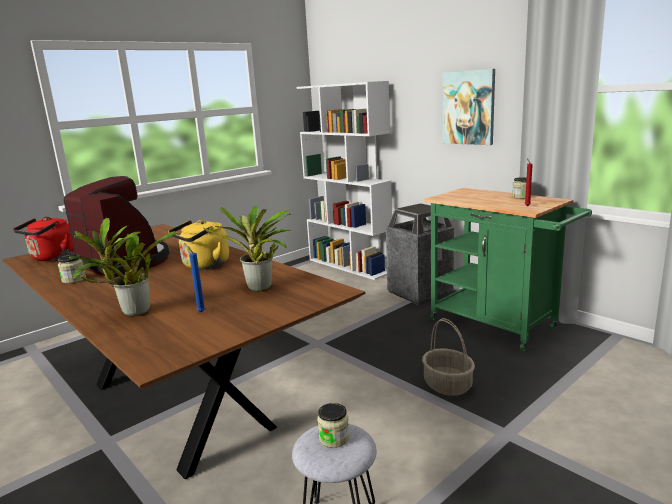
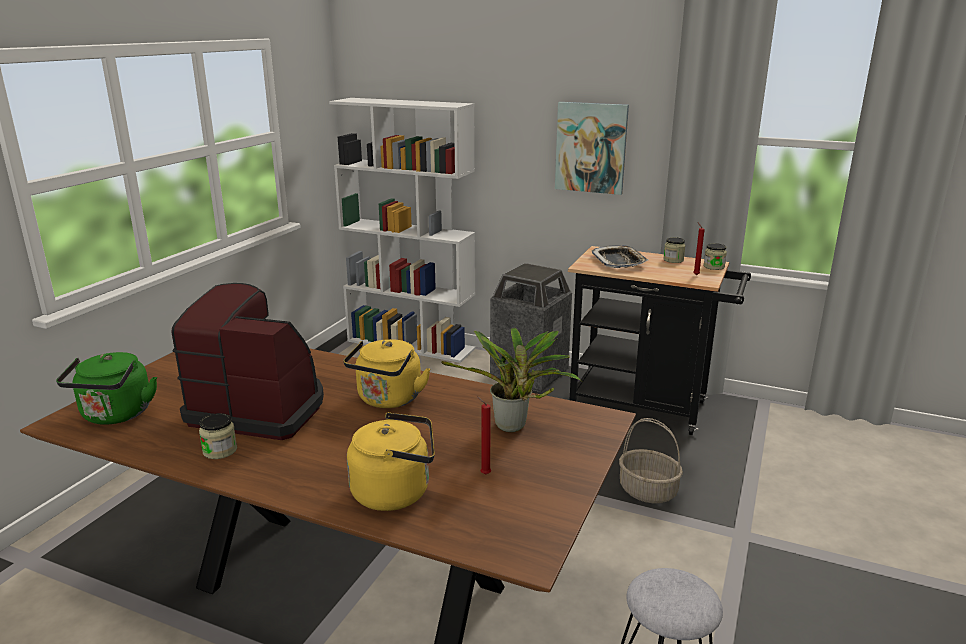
camera: 25 degrees left, 5 degrees up
red kettle [13,217,75,261] -> green kettle [56,352,157,425]
potted plant [69,218,178,316] -> yellow kettle [347,412,435,511]
blue candle [188,246,205,312] -> red candle [477,397,491,475]
jar [317,403,349,448] -> jar moved to [704,243,727,270]
green cart [423,188,592,351] -> black cart [568,246,751,435]
none -> tray [592,245,648,268]

